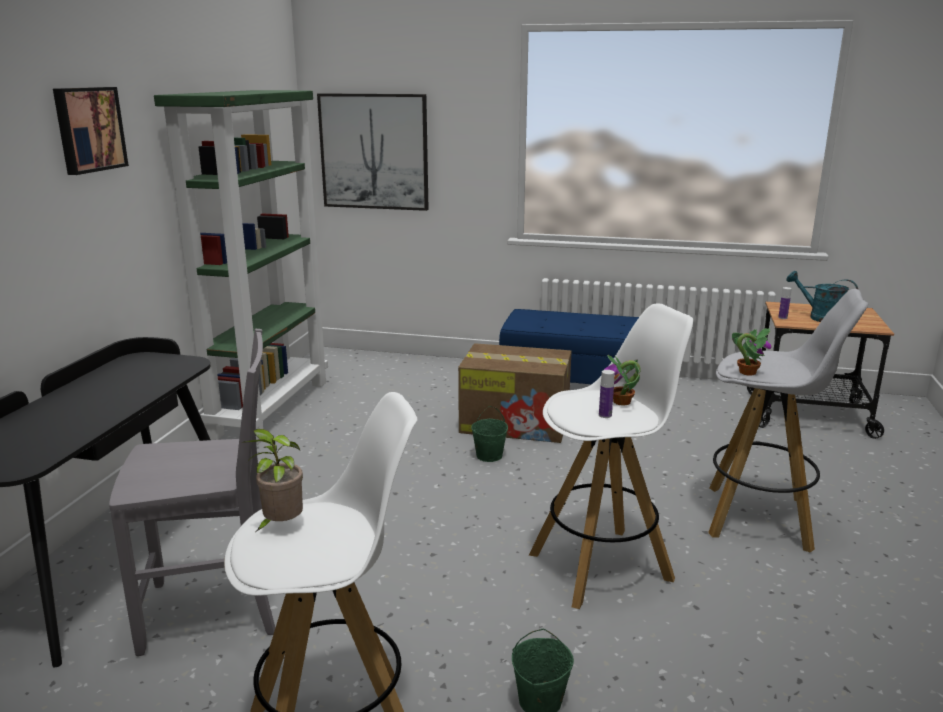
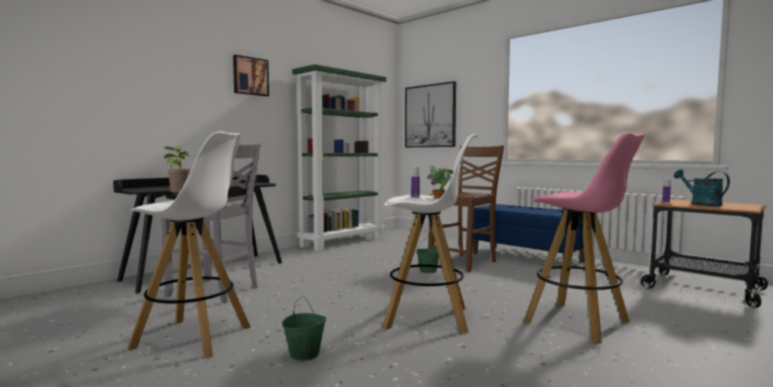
camera: 30 degrees right, 15 degrees down
cardboard box [458,343,572,443] -> brown chair [429,145,504,272]
white stool [708,289,868,553] -> pink stool [524,132,644,344]
potted plant [732,328,771,376] -> none

